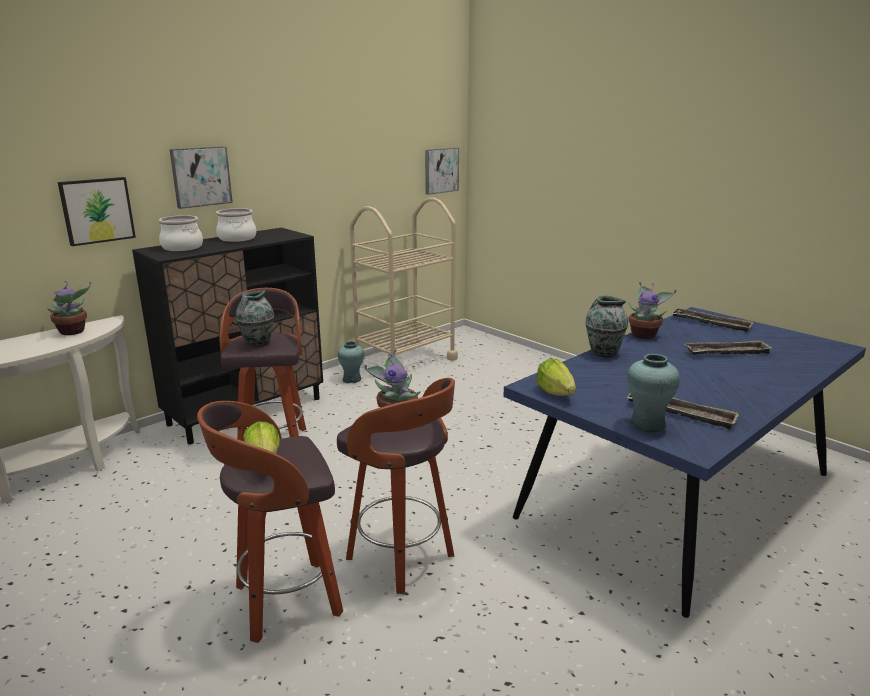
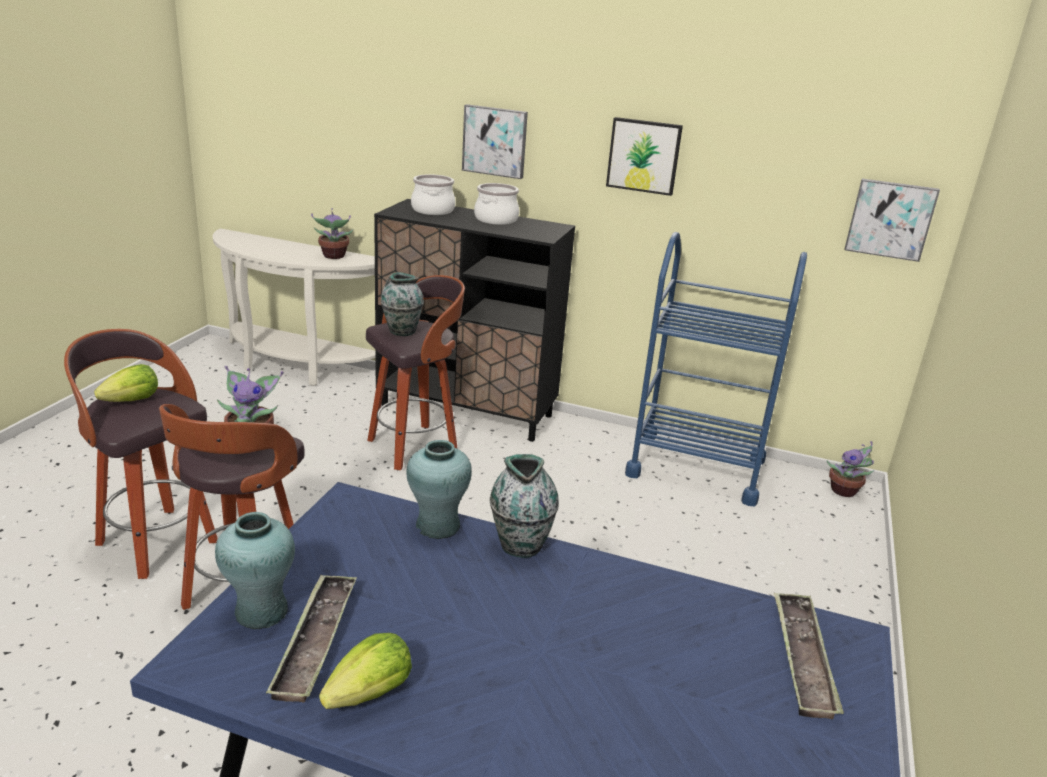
camera: 60 degrees right, 5 degrees up
picture [58,177,136,246] -> picture moved to [606,117,683,196]
turquoise vase [338,341,364,383] -> turquoise vase moved to [406,440,472,539]
beige cart [350,197,458,364] -> blue cart [625,232,807,506]
lettuce [536,359,576,396] -> lettuce moved to [319,633,412,709]
potted plant [628,282,676,339] -> potted plant moved to [827,441,874,497]
tray [685,340,773,355] -> none

